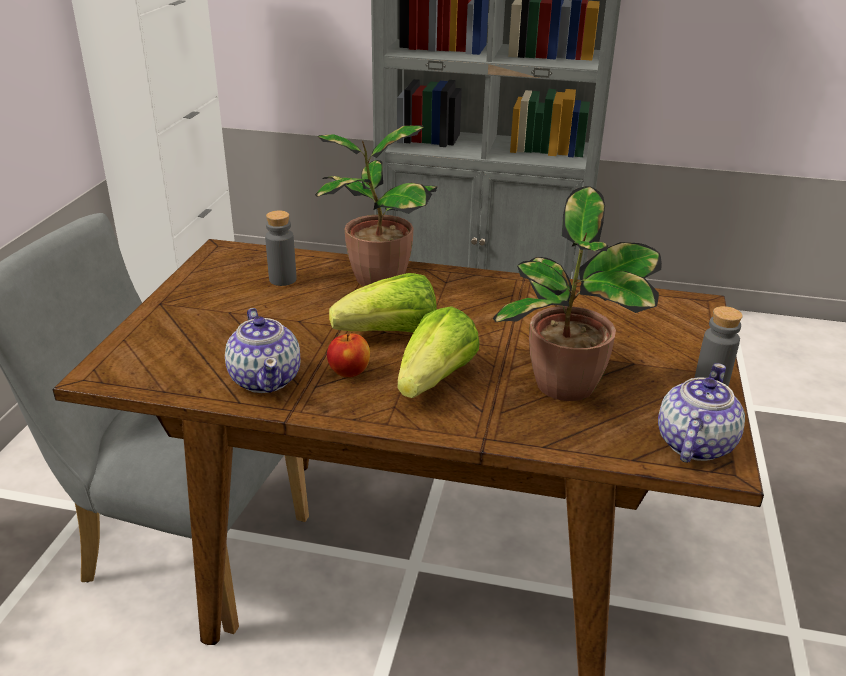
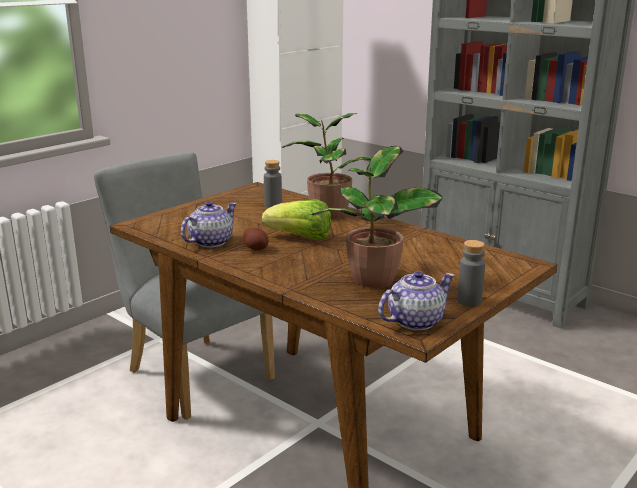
camera: 30 degrees right, 10 degrees down
teapot [225,308,301,393] -> teapot turned 150 degrees counterclockwise [181,201,237,247]
apple [327,334,370,378] -> potato [243,228,268,250]
lettuce [397,306,480,398] -> none

